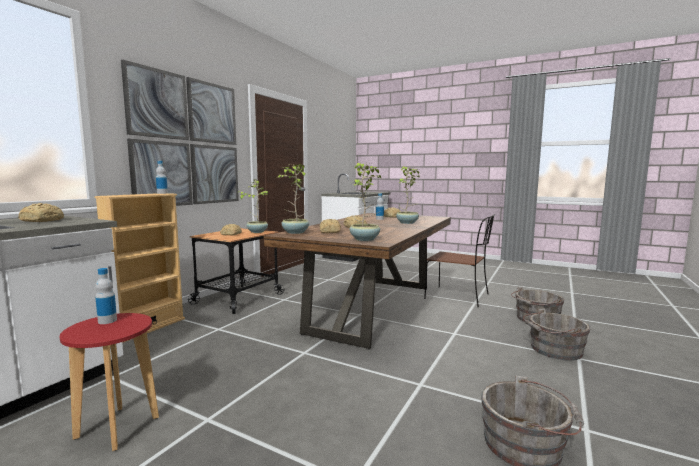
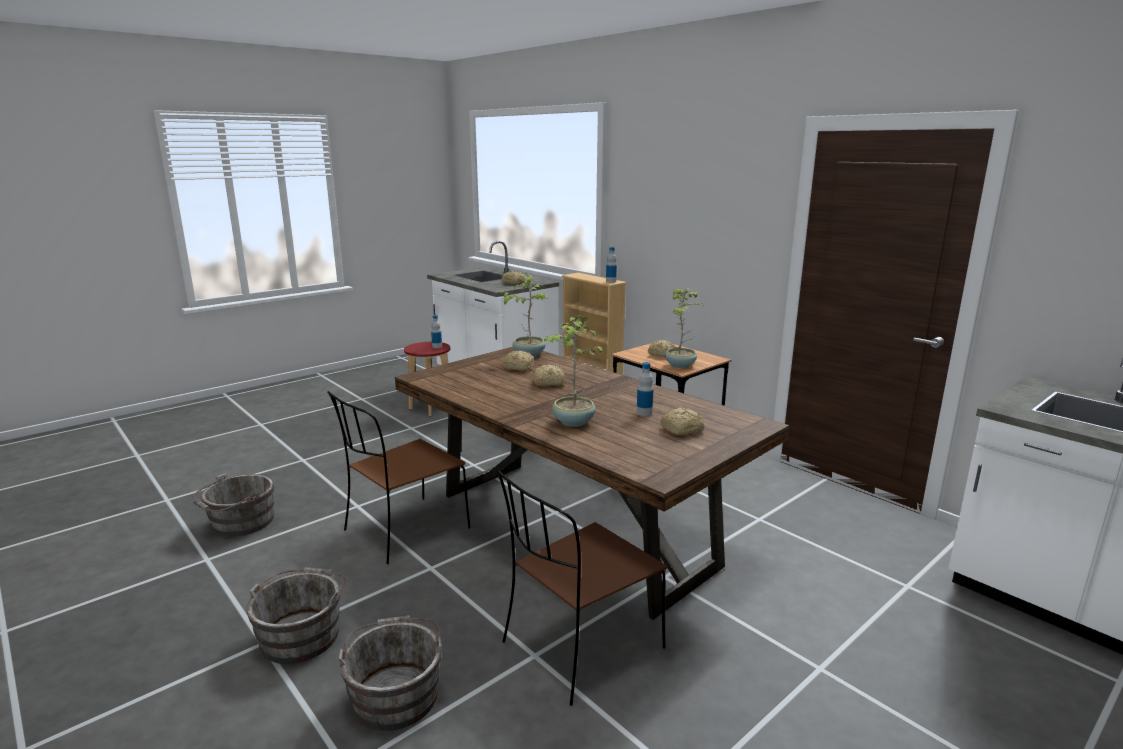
camera: 110 degrees right, 10 degrees up
picture [121,60,239,206] -> none
potted plant [350,163,382,241] -> none
none -> brown chair [327,391,470,564]

